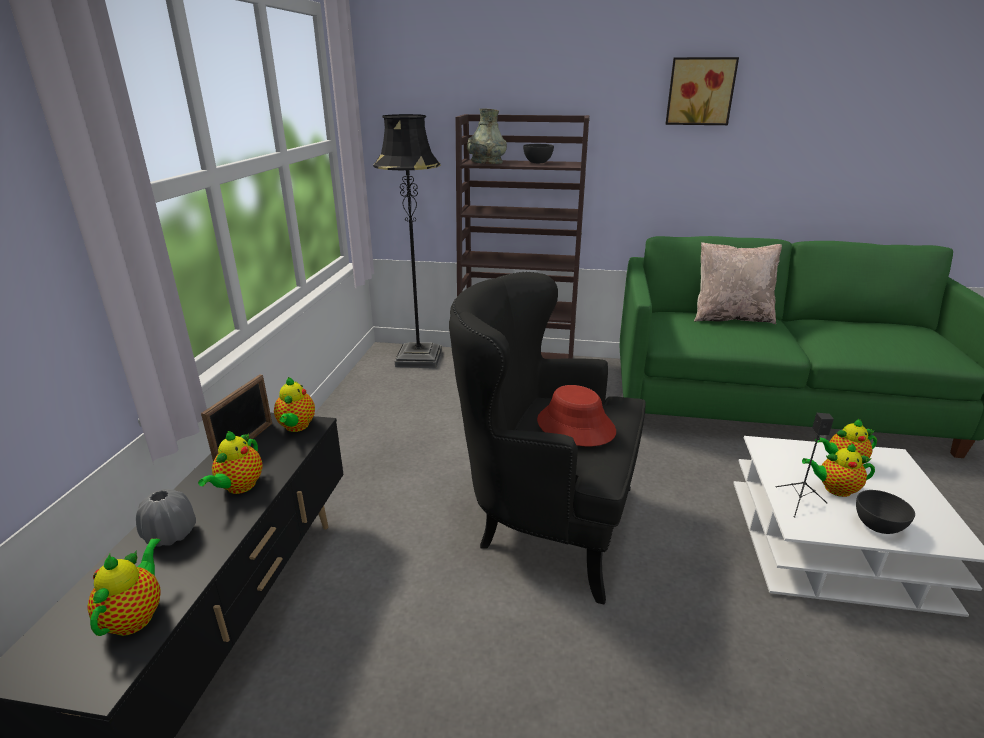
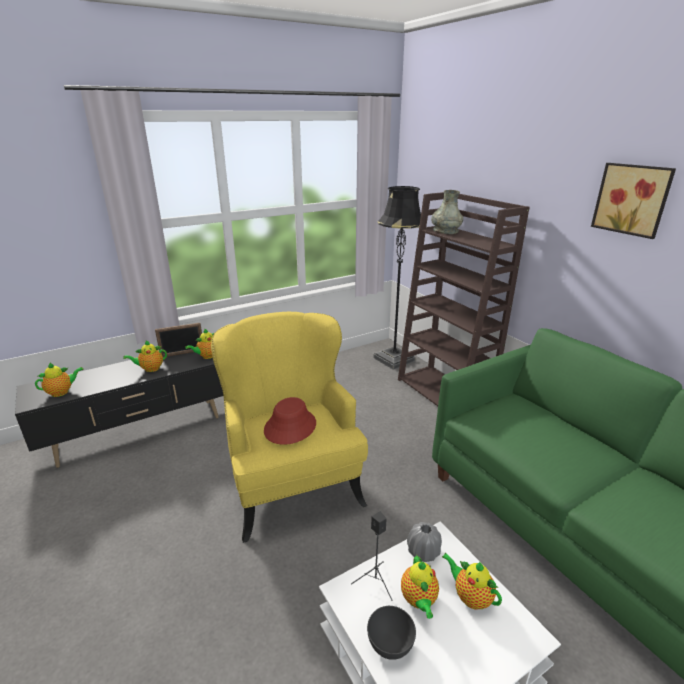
camera: 50 degrees right, 0 degrees up
grey vase [136,489,196,547] -> grey vase moved to [407,522,442,562]
black armchair [449,272,646,605] -> yellow armchair [211,312,368,543]
grey bowl [523,144,554,163] -> none
beige pillow [694,242,782,324] -> none
teapot [802,443,875,497] -> teapot turned 150 degrees counterclockwise [401,554,439,619]

